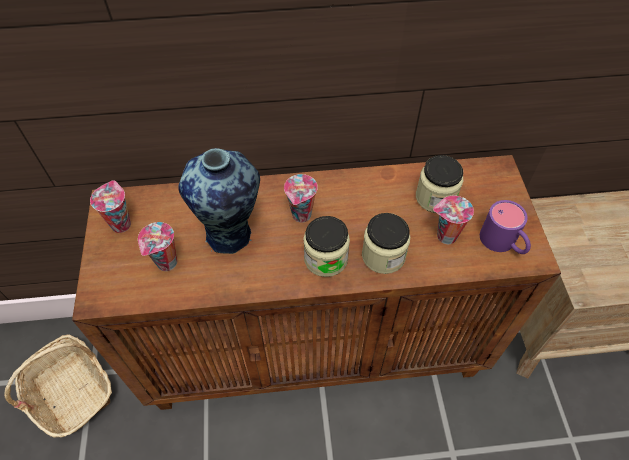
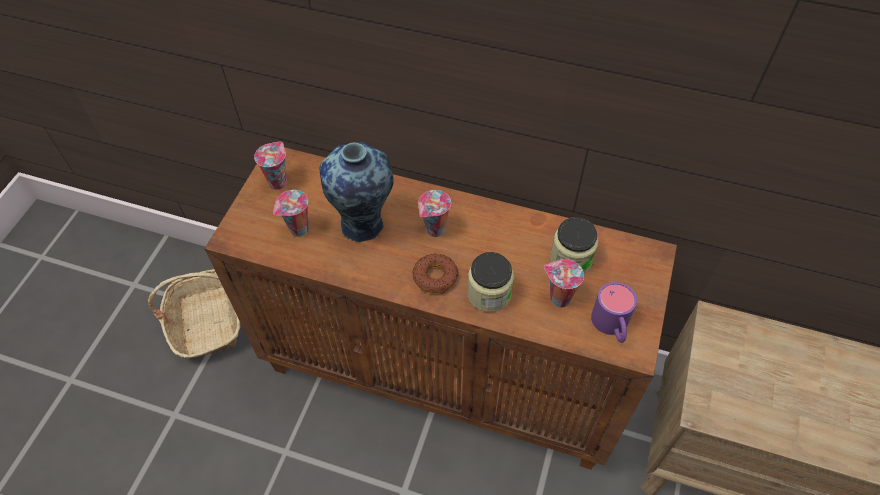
camera: 25 degrees right, 0 degrees up
jar [303,216,350,277] -> donut [413,254,458,294]

